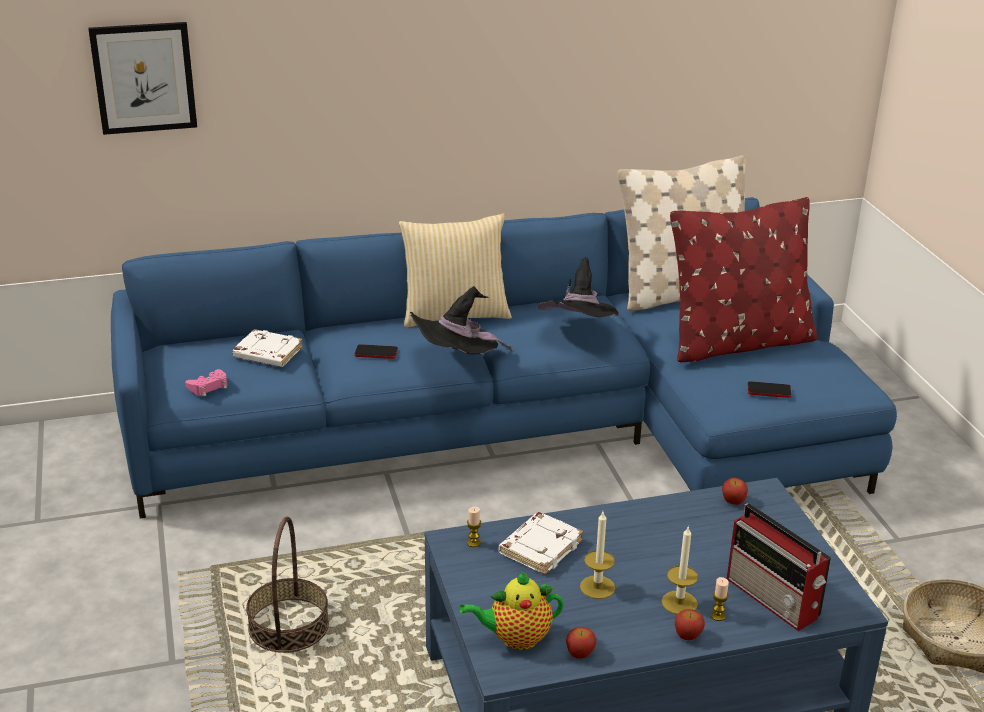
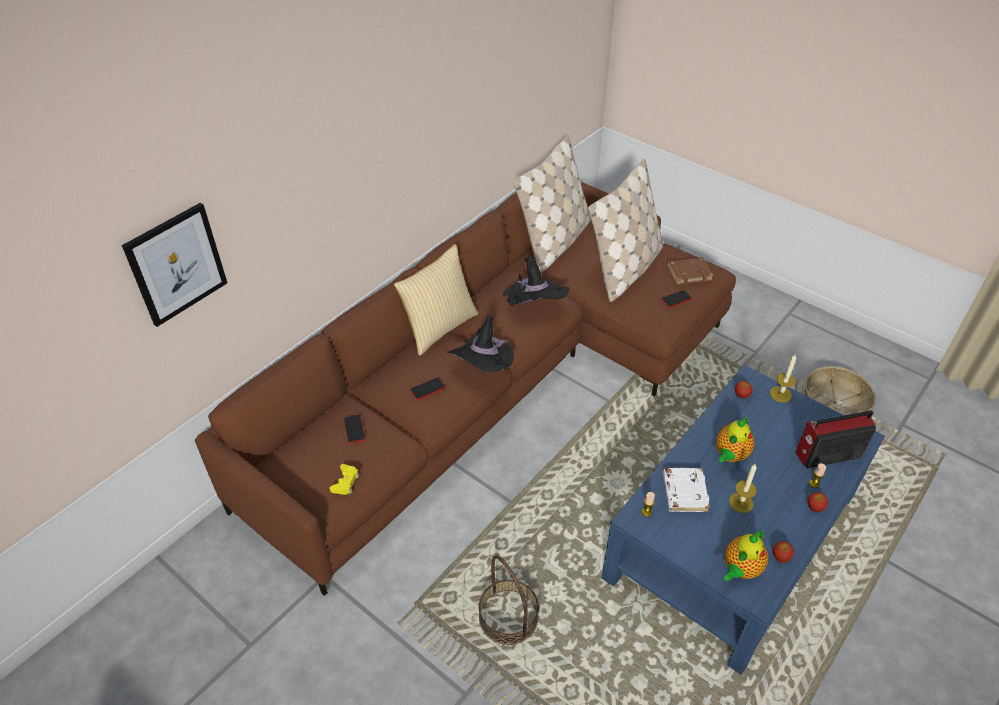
camera: 35 degrees left, 15 degrees up
blue sofa [111,197,897,518] -> brown sofa [195,181,736,596]
pink game controller [185,369,227,397] -> yellow game controller [330,464,359,495]
white book [232,329,303,367] -> phone [344,415,365,444]
candle [661,527,698,615] -> candle moved to [770,355,796,402]
red pillow [670,197,817,362] -> beige pillow [588,159,663,302]
radio [727,503,831,631] -> radio turned 150 degrees clockwise [796,410,876,469]
none -> brown book [667,257,713,285]
none -> teapot [716,417,755,462]

